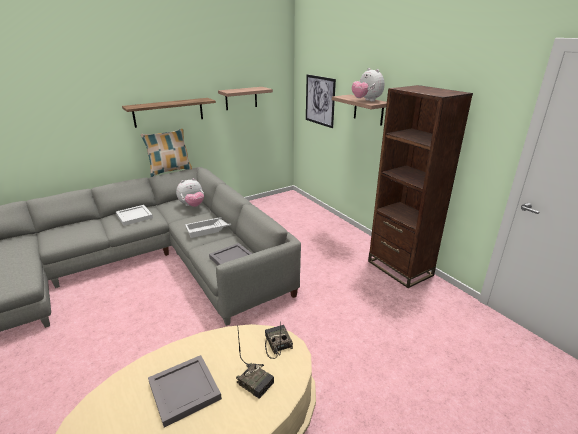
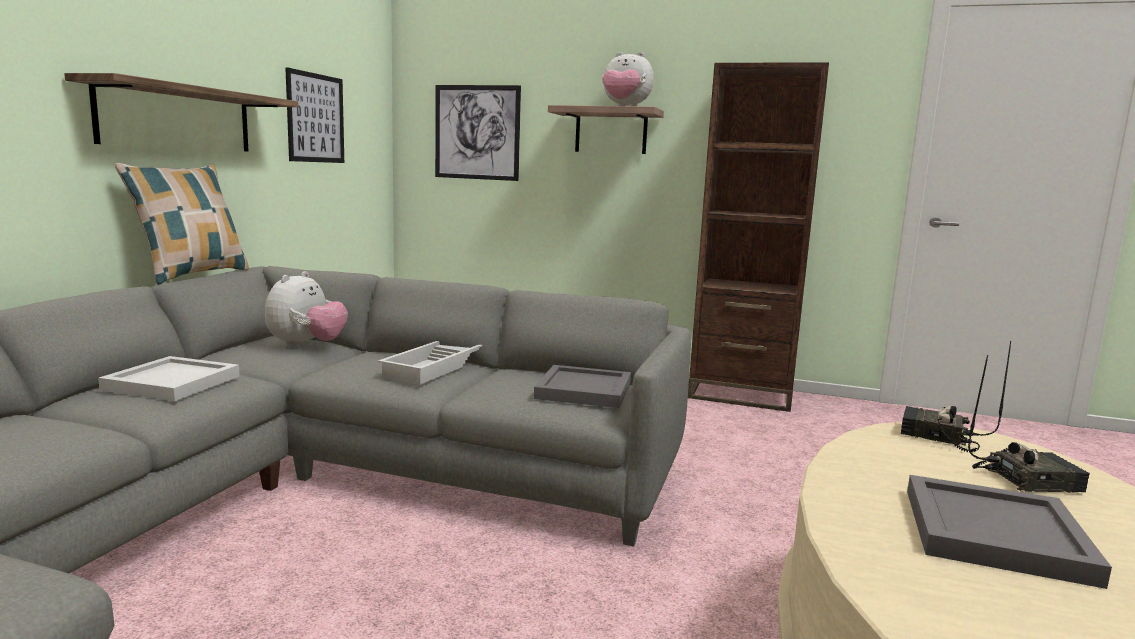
camera: 40 degrees left, 15 degrees down
shelf [218,87,273,110] -> picture [285,67,344,163]

